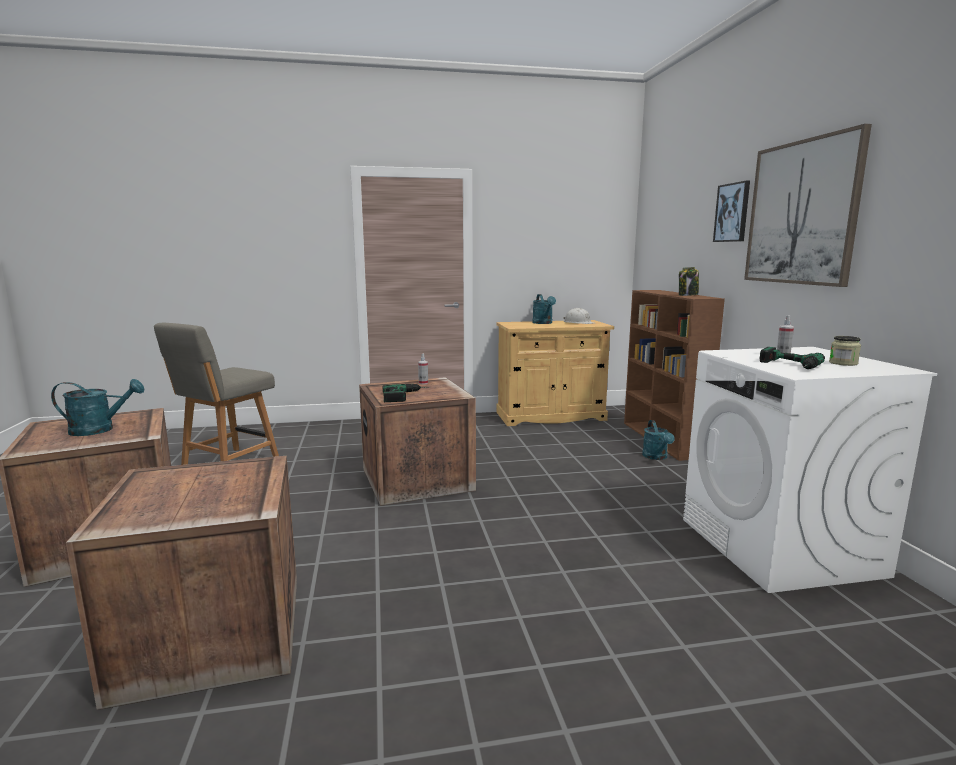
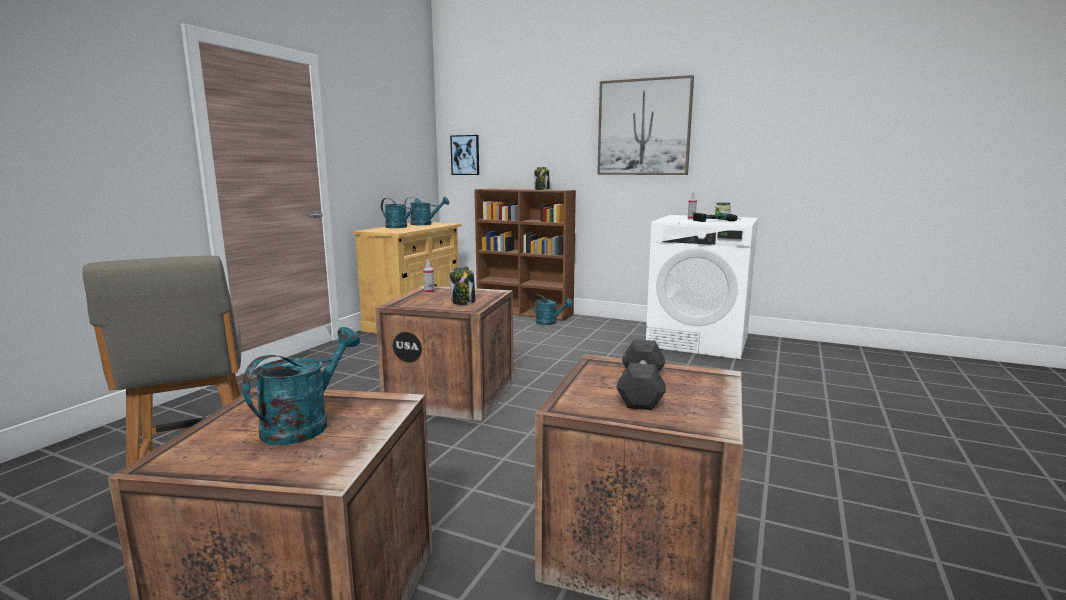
camera: 55 degrees left, 0 degrees up
power drill [383,384,427,402] -> jar [450,266,475,305]
white hard hat [563,308,594,324] -> turquoise watering can [404,196,449,225]
picture [713,181,750,242] -> picture moved to [450,135,479,175]
none -> grey dumbbell [616,339,666,410]

